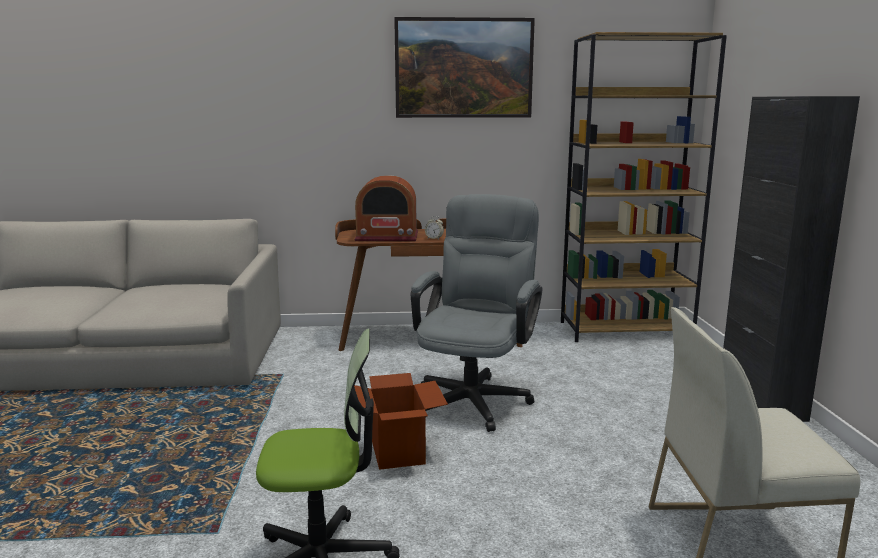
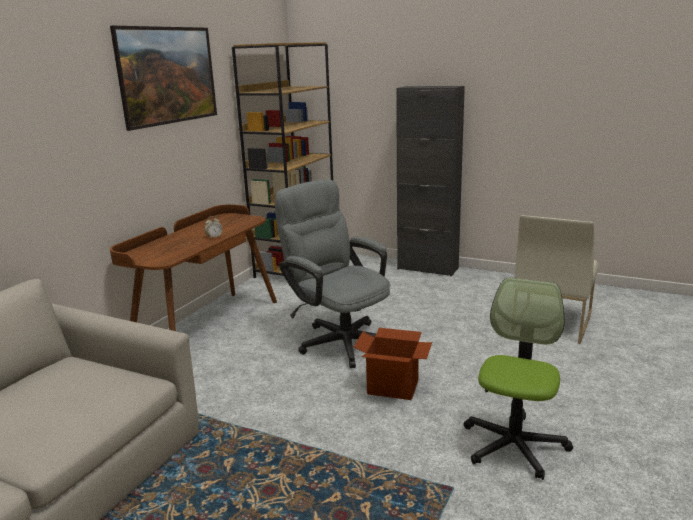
camera: 60 degrees left, 5 degrees up
radio [354,175,418,241] -> none

